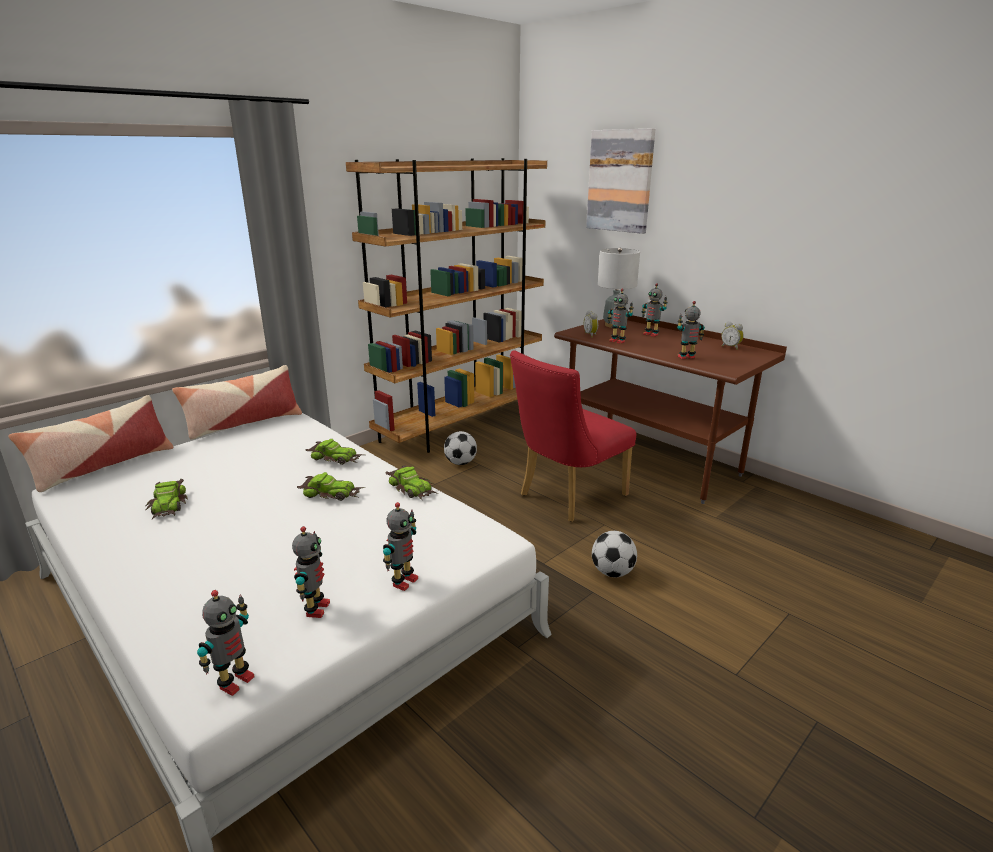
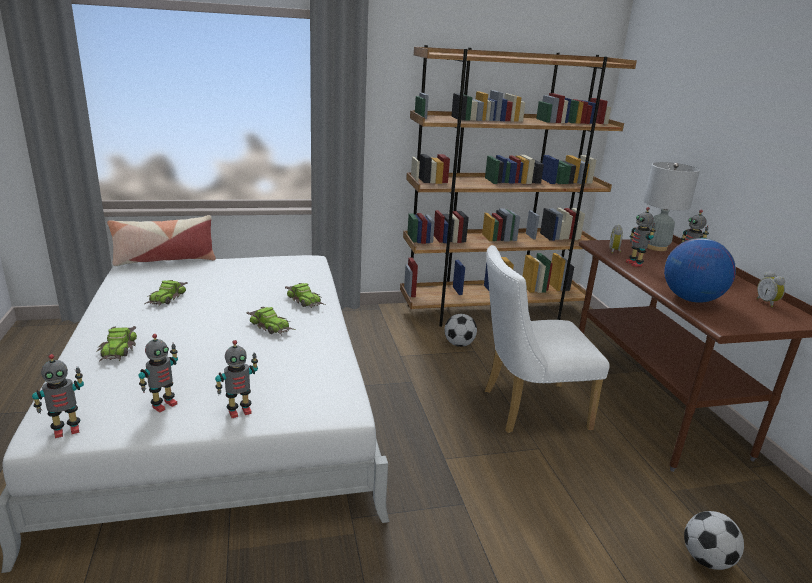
camera: 30 degrees right, 0 degrees up
pillow [172,365,302,440] -> none
toy car [385,466,438,500] -> toy car moved to [96,326,137,361]
red chair [510,351,636,522] -> white chair [485,245,610,433]
picture [586,128,656,234] -> none
football [592,531,637,577] -> football moved to [684,511,744,570]
toy robot [677,301,705,359] -> globe [664,238,736,303]

